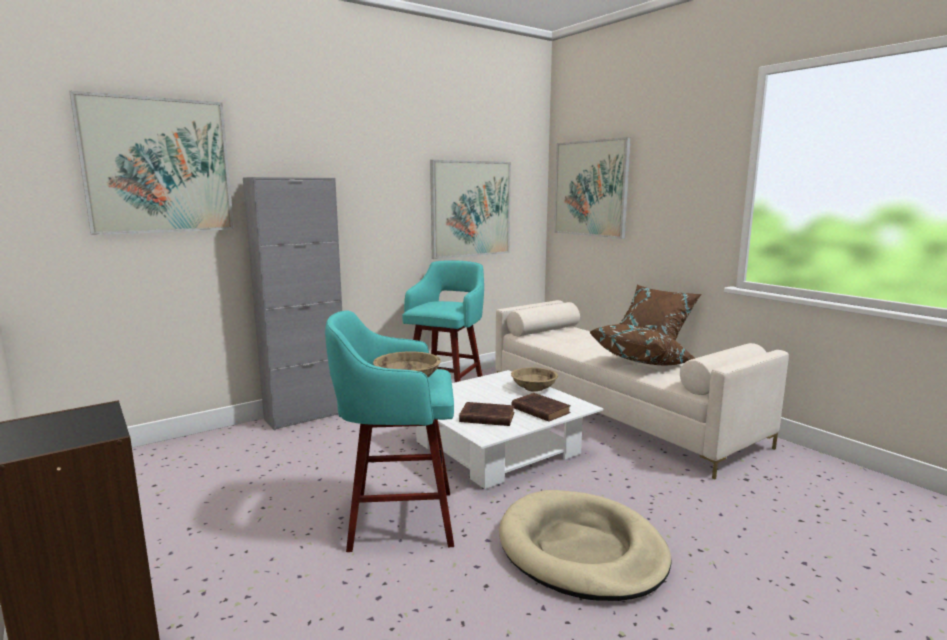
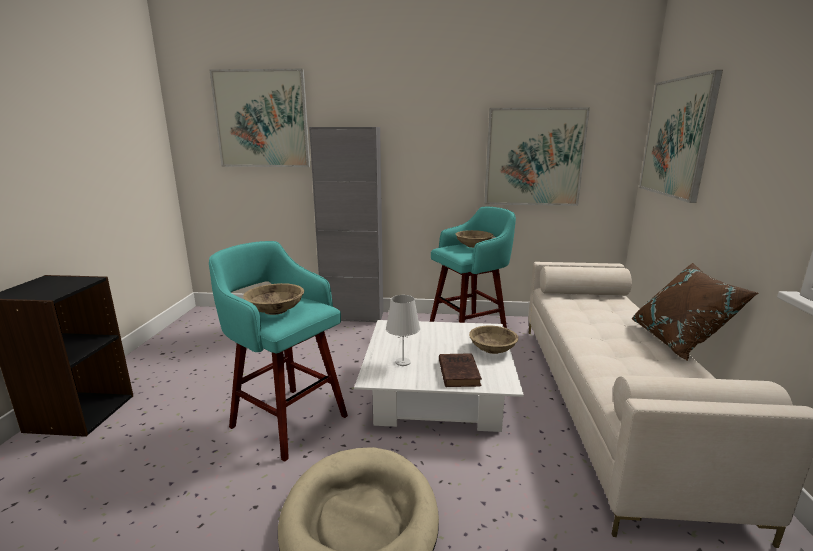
camera: 40 degrees right, 5 degrees up
brown book [459,402,514,426] -> white table lamp [386,295,420,366]
brown pillow [590,324,695,366] -> none
none -> beige bowl [456,230,493,248]

